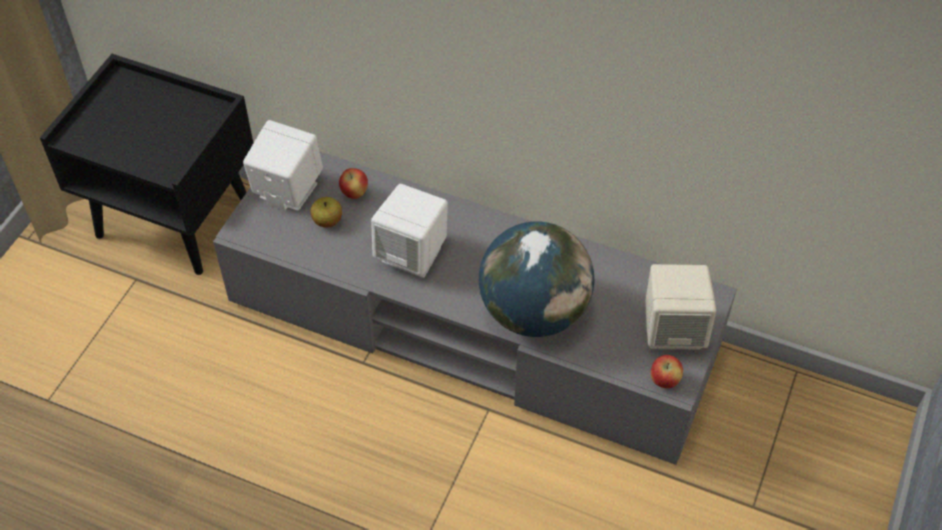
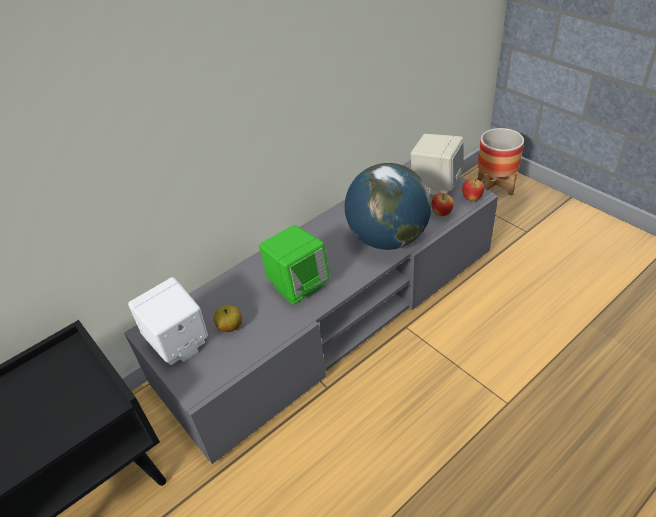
camera: 60 degrees left, 10 degrees down
apple [339,168,368,199] -> apple moved to [432,193,454,216]
white speaker [371,184,448,278] -> green speaker [259,225,330,305]
none -> planter [478,128,524,196]

